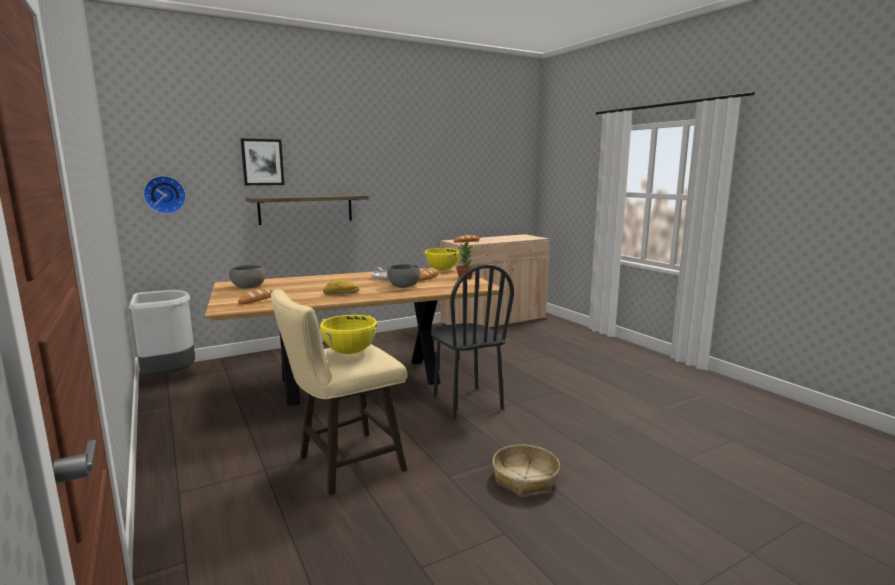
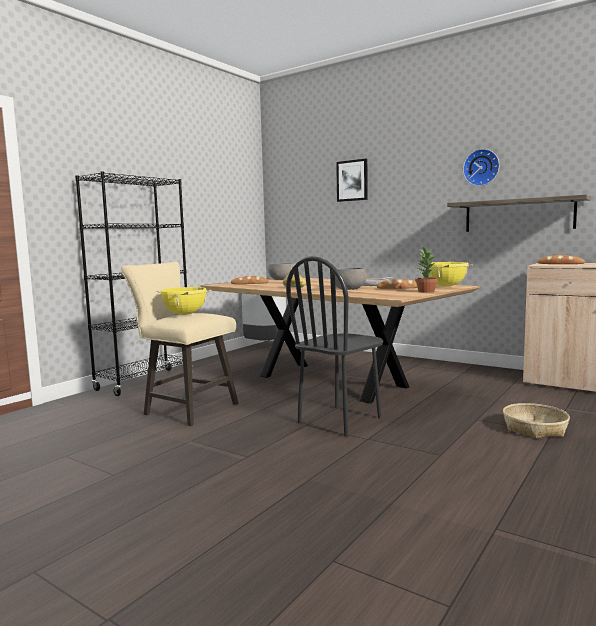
camera: 65 degrees right, 5 degrees down
wall clock [143,176,186,214] -> wall clock moved to [463,149,500,186]
shelf [246,195,369,225] -> shelf moved to [447,195,591,232]
basket [493,444,560,496] -> basket moved to [503,403,570,439]
none -> black bookcase [75,171,193,396]

